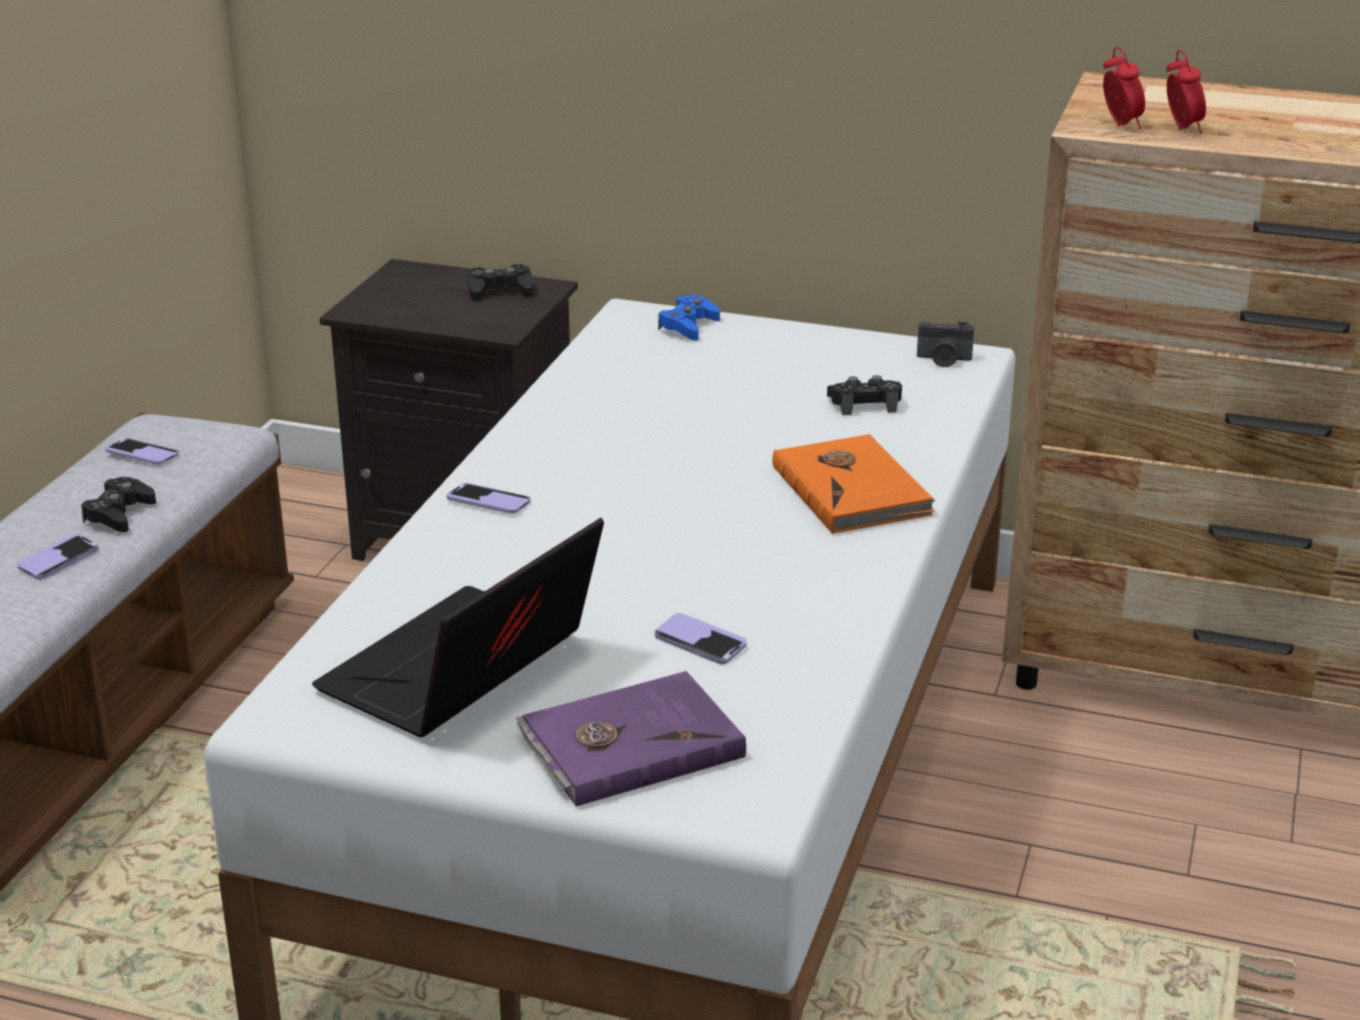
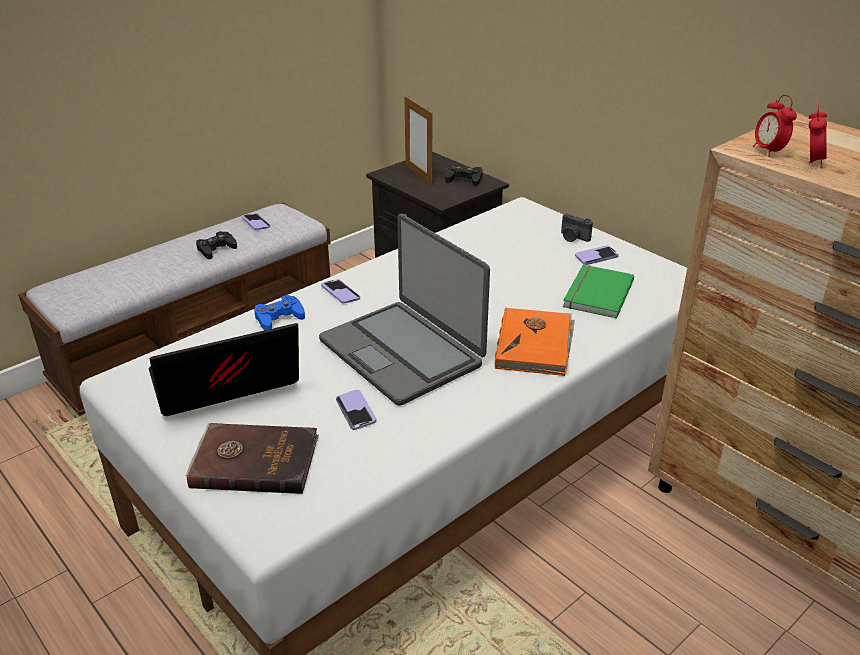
camera: 30 degrees right, 5 degrees up
phone [17,534,99,580] -> phone moved to [575,245,619,265]
purple book [516,671,746,806] -> brown book [186,423,319,494]
blue game controller [658,295,720,341] -> blue game controller moved to [254,295,305,330]
black game controller [827,375,902,415] -> green book [563,265,634,318]
camera [917,321,974,367] -> camera moved to [561,214,593,242]
alarm clock [1103,47,1145,129] -> alarm clock turned 150 degrees clockwise [753,95,797,157]
none -> laptop [319,214,490,406]
none -> picture frame [404,96,432,185]

